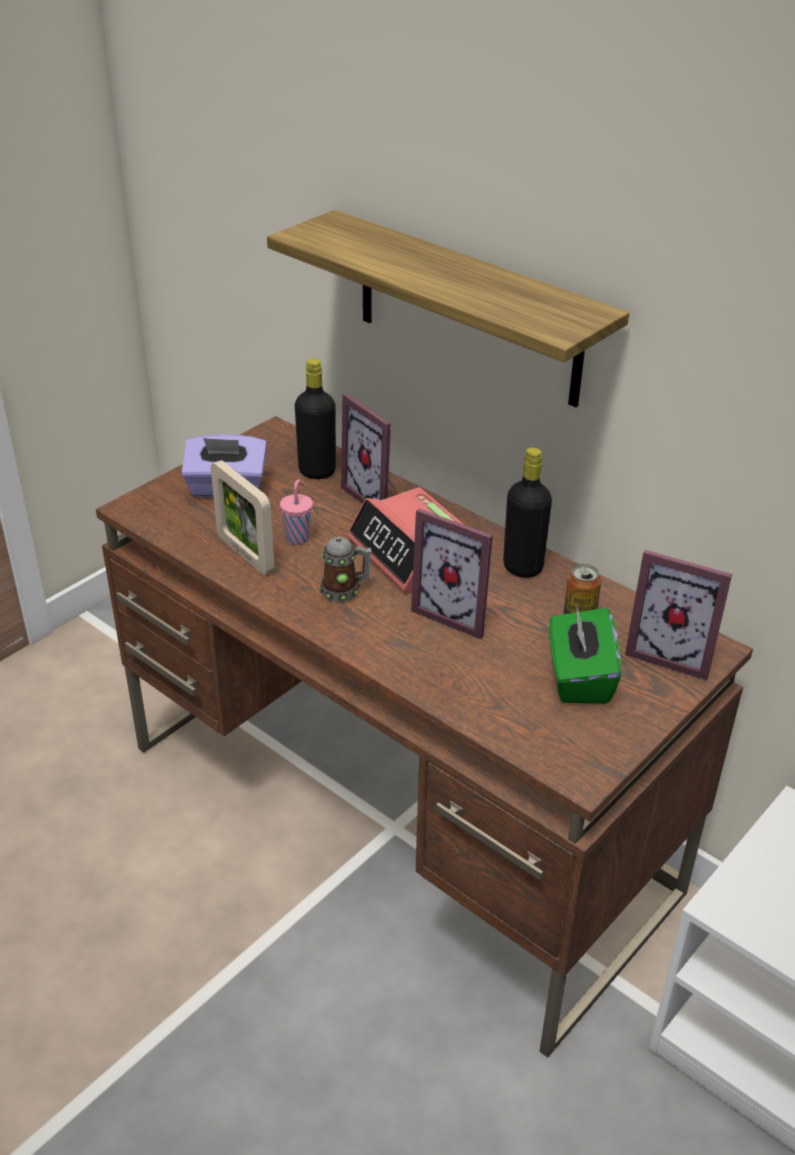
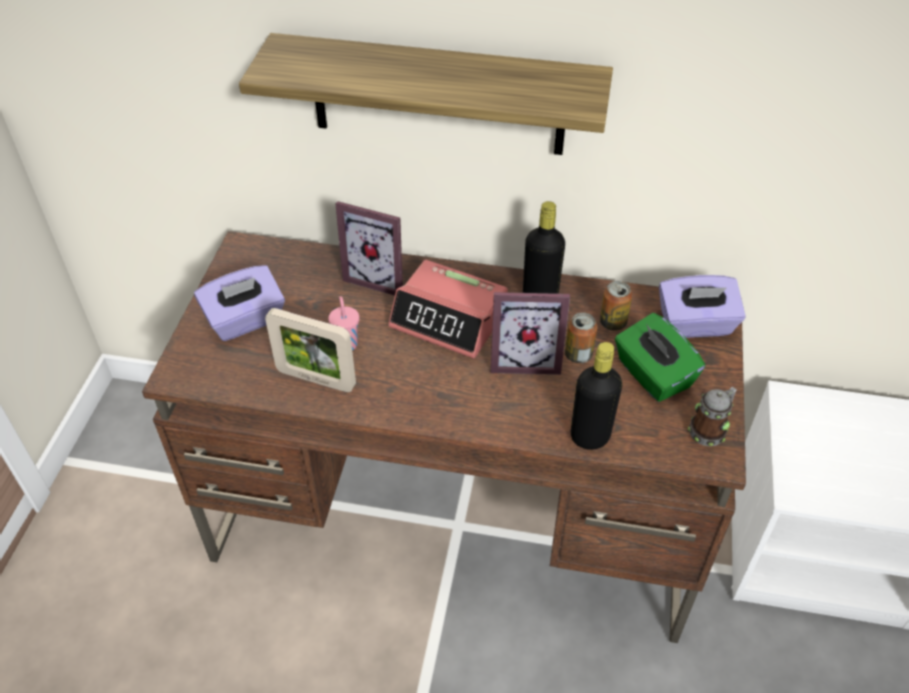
camera: 30 degrees left, 10 degrees up
black bottle [295,359,336,479] -> black bottle moved to [571,342,622,450]
mug [319,537,372,602] -> mug moved to [688,387,737,446]
picture frame [625,550,732,680] -> purple tissue box [659,275,746,338]
none -> can [565,312,597,363]

